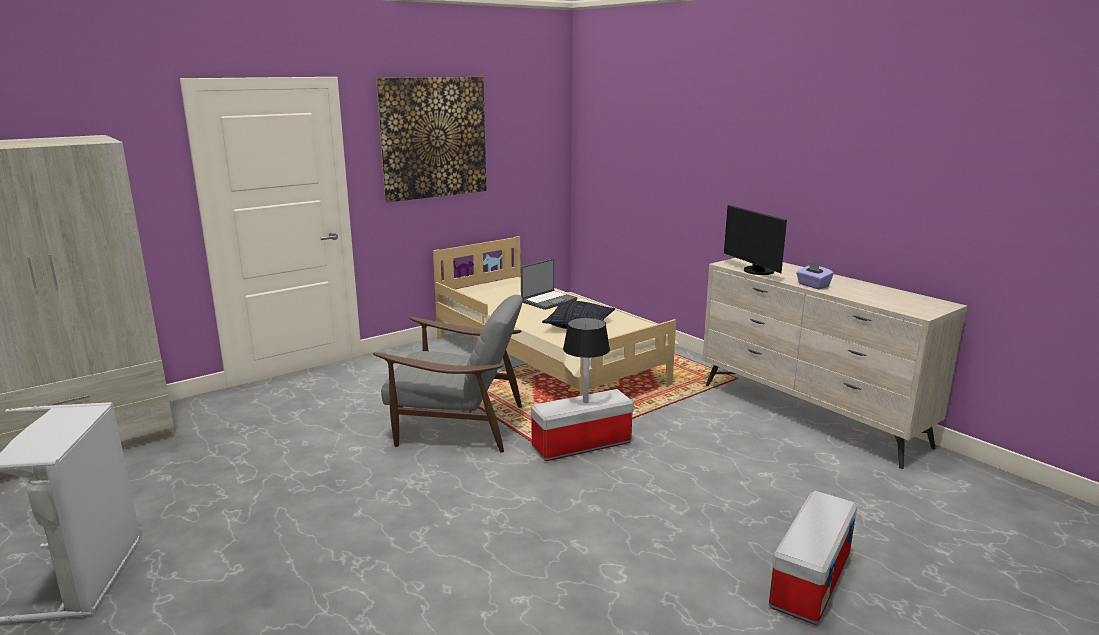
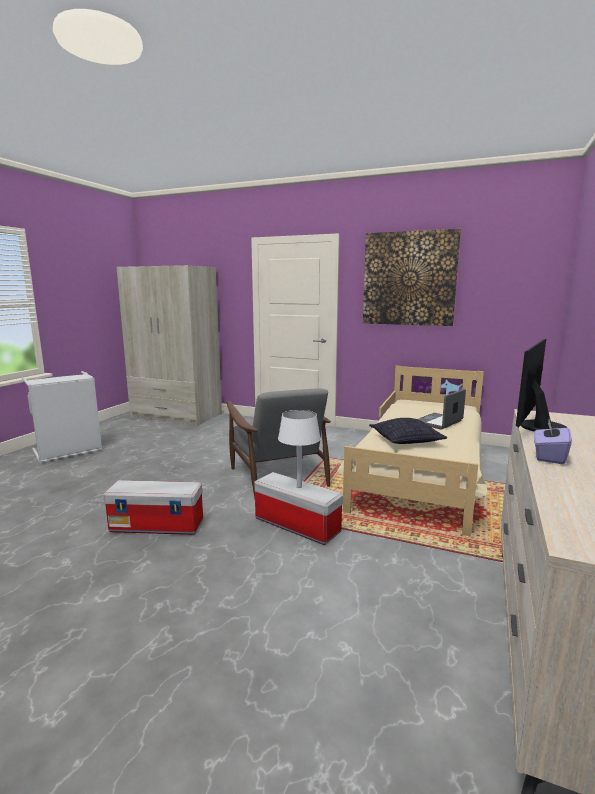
camera: 60 degrees right, 5 degrees down
laptop [521,259,578,310] -> laptop turned 120 degrees clockwise [418,389,466,430]
black table lamp [563,317,610,403] -> white table lamp [278,410,321,488]
storage box [769,490,857,625] -> storage box moved to [103,480,203,535]

